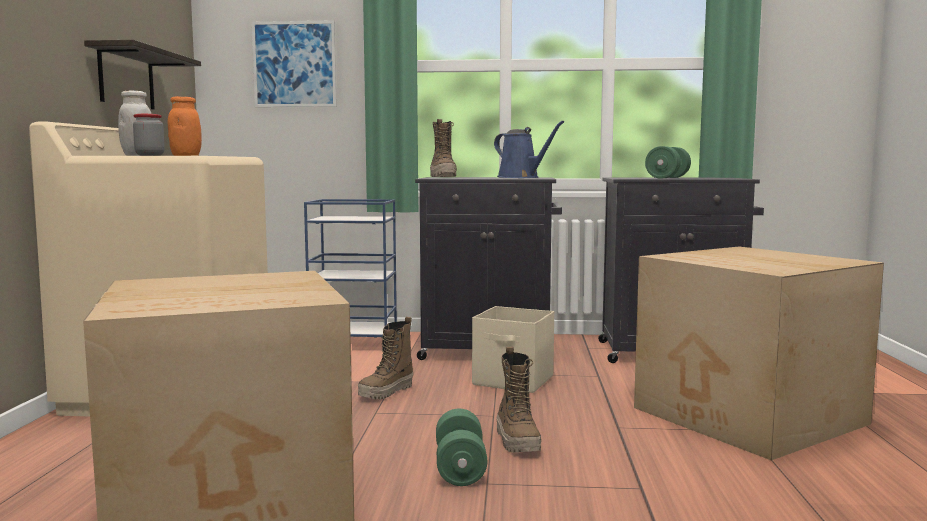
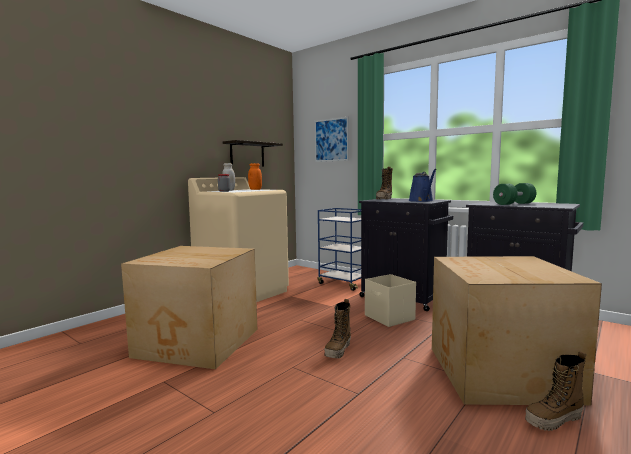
camera: 35 degrees right, 0 degrees up
boot [358,317,413,399] -> boot moved to [525,352,586,431]
green dumbbell [436,408,487,486] -> none

